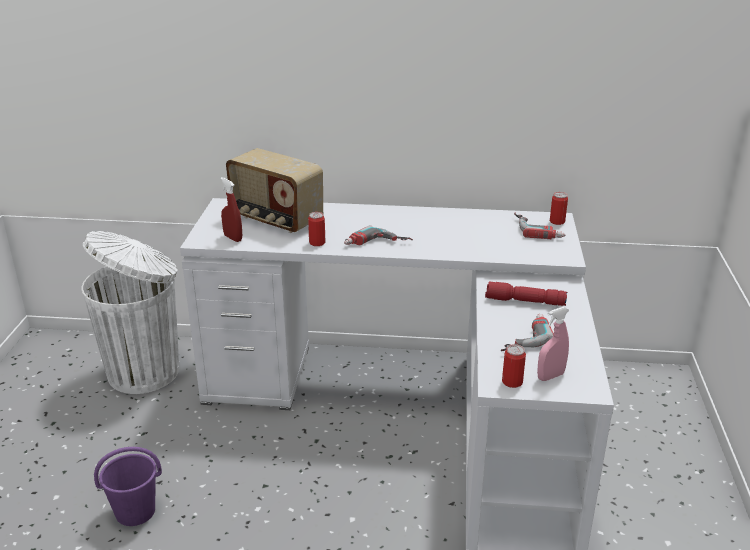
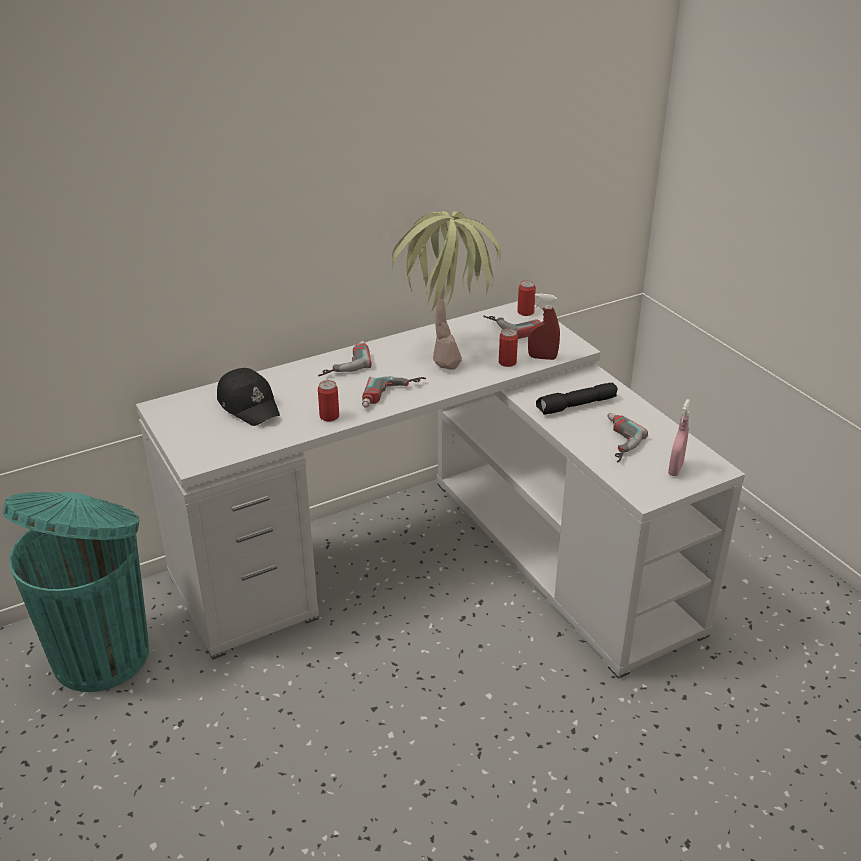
camera: 35 degrees left, 5 degrees up
white trash can [82,231,179,394] -> turquoise trash can [3,492,149,692]
purple bucket [94,447,162,526] -> none
red spray bottle [221,177,242,242] -> red spray bottle moved to [528,293,560,360]
radio [226,148,323,233] -> black cap [217,368,280,426]
red flashlight [485,282,567,306] -> black flashlight [536,383,618,415]
can [502,344,526,388] -> can moved to [499,328,518,367]
none -> power drill [318,341,372,376]
none -> potted plant [392,211,501,370]

